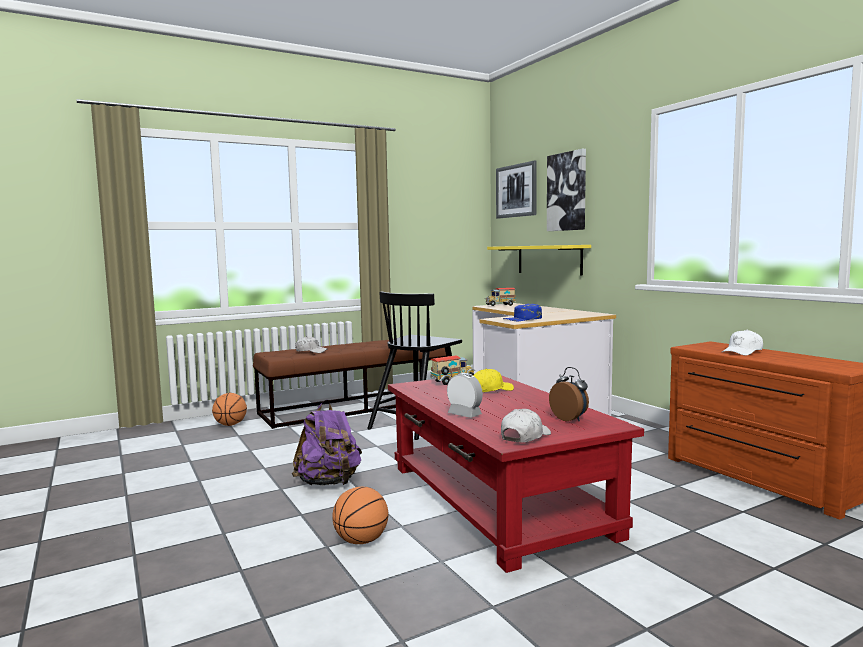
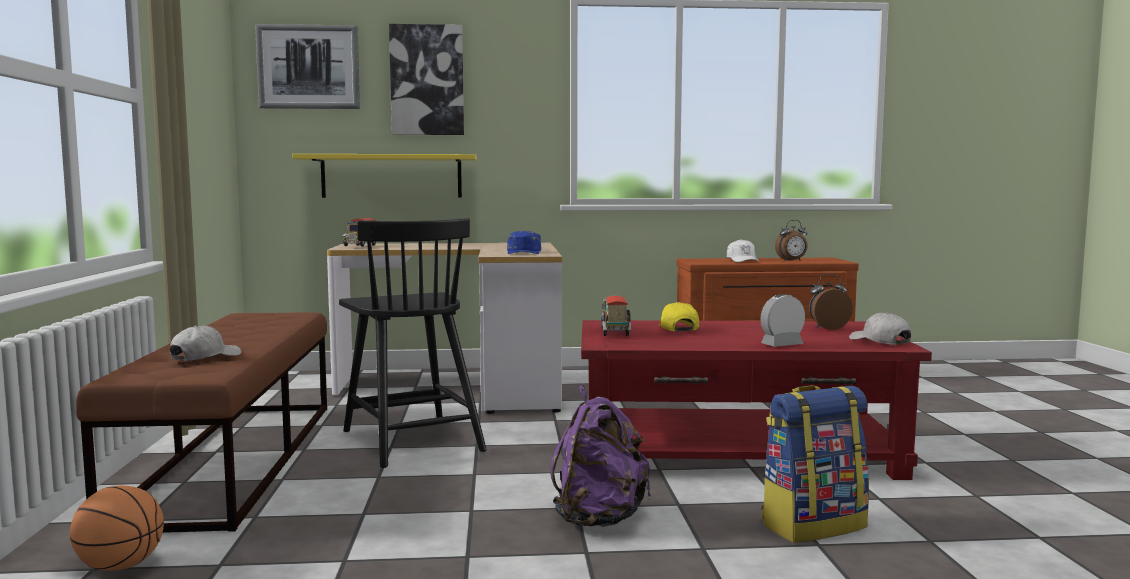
camera: 65 degrees left, 0 degrees up
basketball [332,487,388,544] -> backpack [761,385,869,543]
none -> alarm clock [775,220,808,261]

